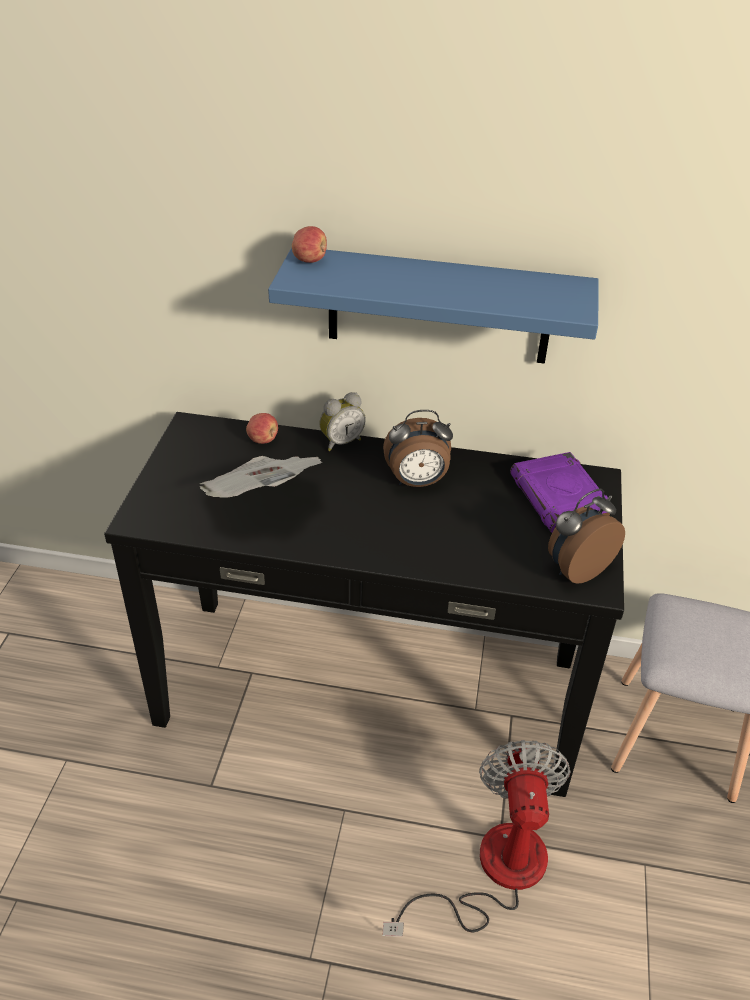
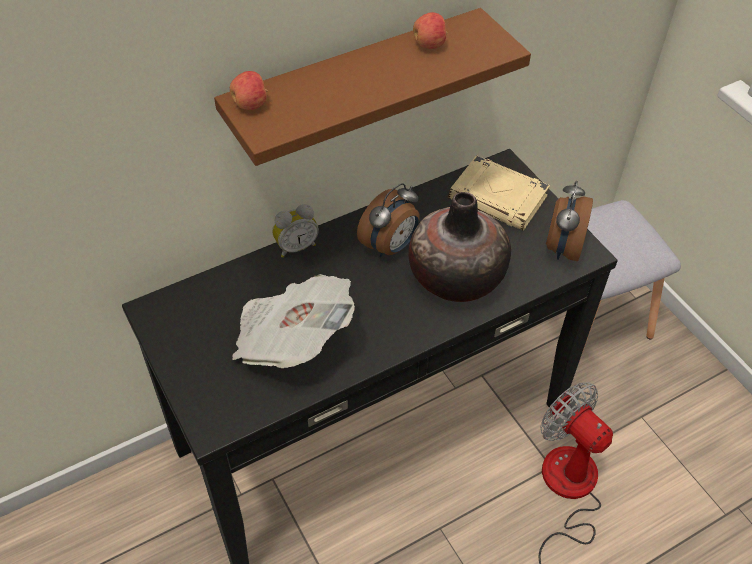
camera: 40 degrees left, 10 degrees up
apple [246,413,278,444] -> apple moved to [413,12,448,49]
blue shelf [268,247,599,364] -> brown shelf [214,8,531,166]
alarm clock [319,392,366,451] -> alarm clock turned 45 degrees clockwise [272,204,319,258]
purple book [510,452,610,533] -> beige book [448,155,550,231]
none -> vase [408,192,511,302]

